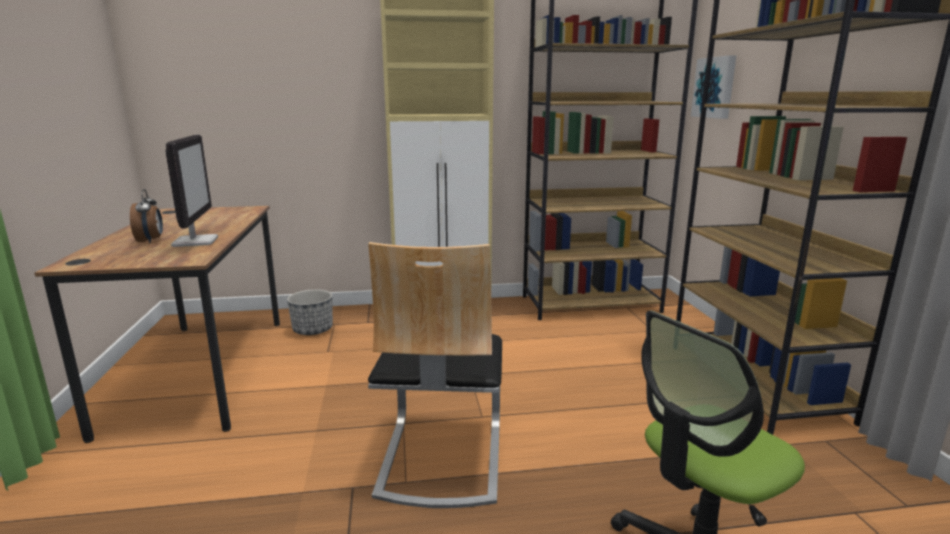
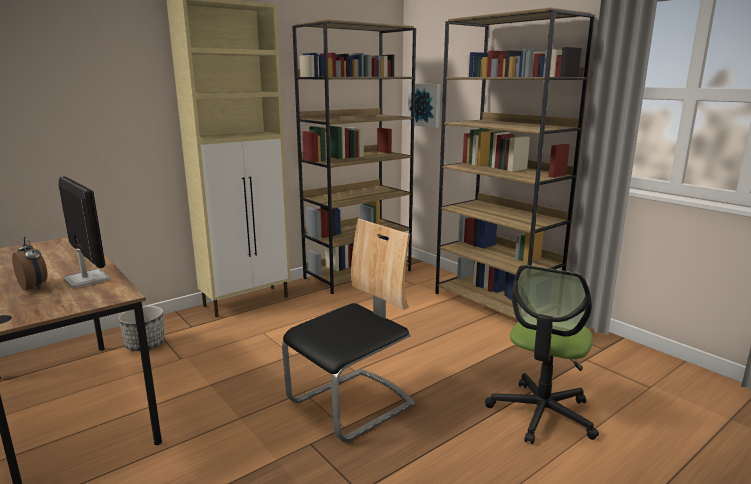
camera: 30 degrees left, 0 degrees up
chair [368,242,502,508] -> chair turned 105 degrees counterclockwise [282,218,415,442]

